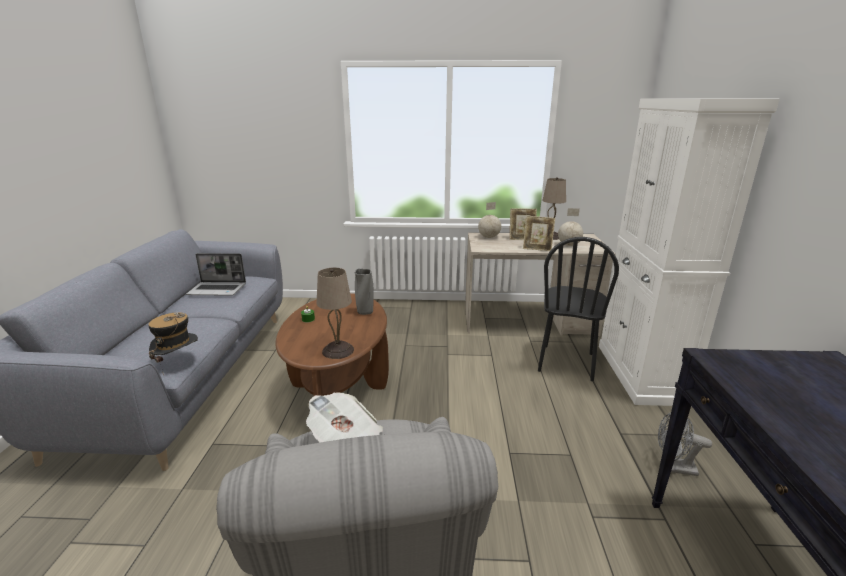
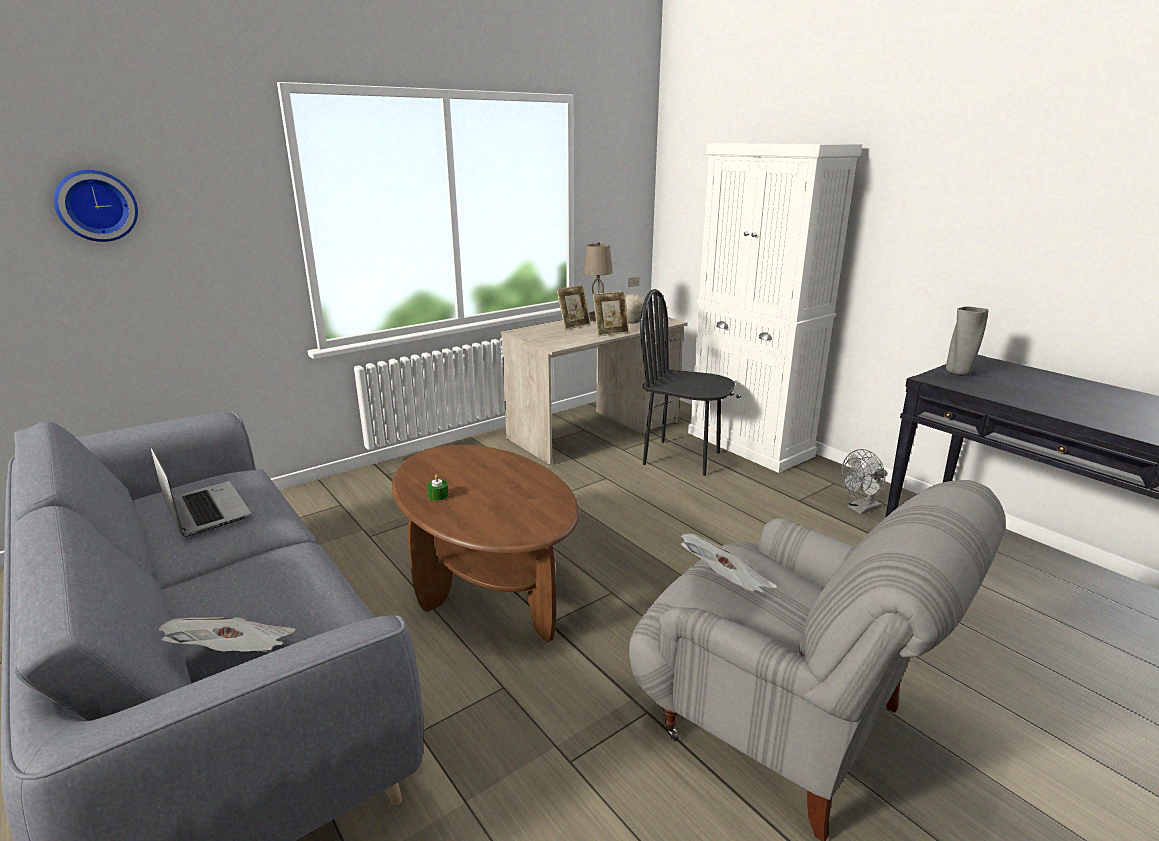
camera: 40 degrees left, 0 degrees up
hat [148,312,198,375] -> none
laptop [186,253,246,296] -> laptop turned 90 degrees counterclockwise [151,447,251,537]
beige table lamp [317,268,354,359] -> none
grey vase [355,269,374,315] -> grey vase moved to [946,306,988,376]
globe [478,202,501,238] -> none
black chair [538,237,619,381] -> black chair turned 135 degrees clockwise [640,289,735,476]
none -> wall clock [54,170,138,242]
none -> newspaper [159,617,296,652]

